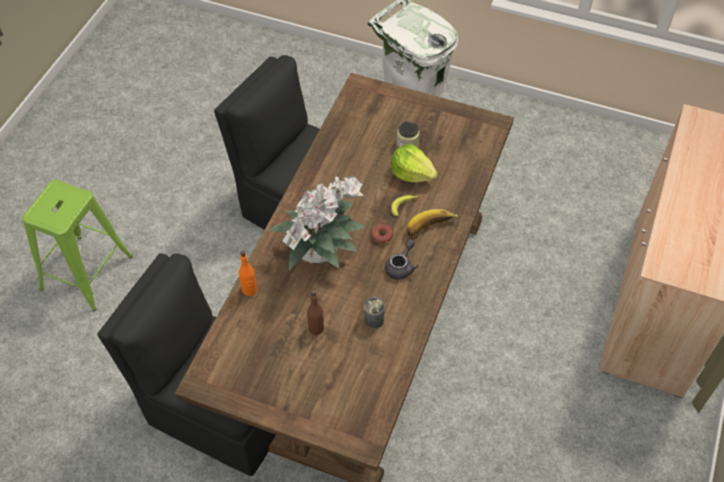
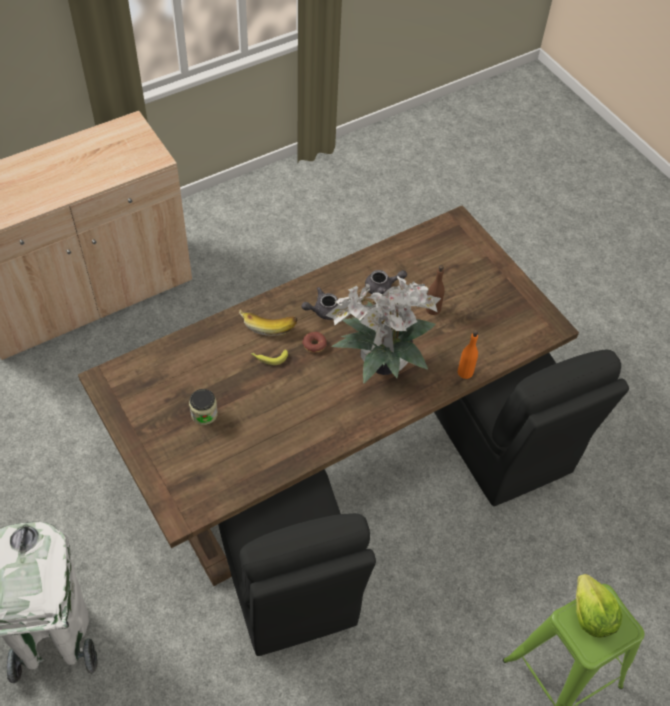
camera: 145 degrees left, 0 degrees up
can [364,297,385,329] -> grey teapot [365,270,407,294]
lettuce [391,144,438,182] -> lettuce moved to [576,574,622,638]

